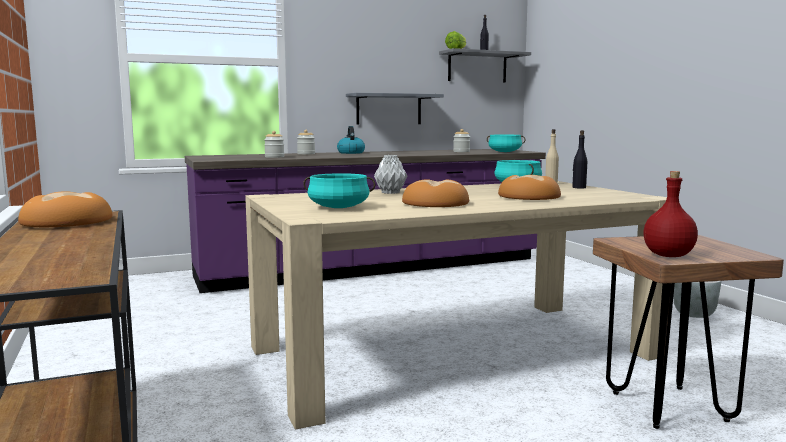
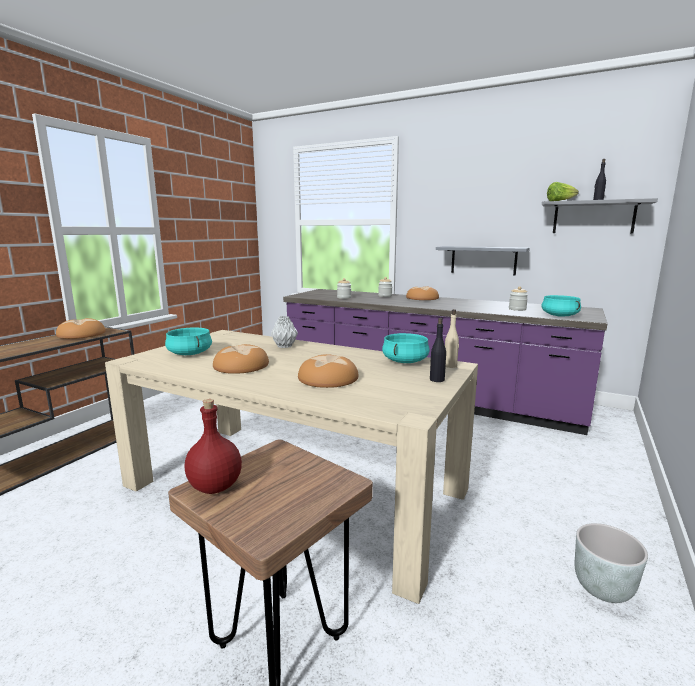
camera: 50 degrees right, 5 degrees up
kettle [337,126,365,154] -> bread [406,286,439,300]

